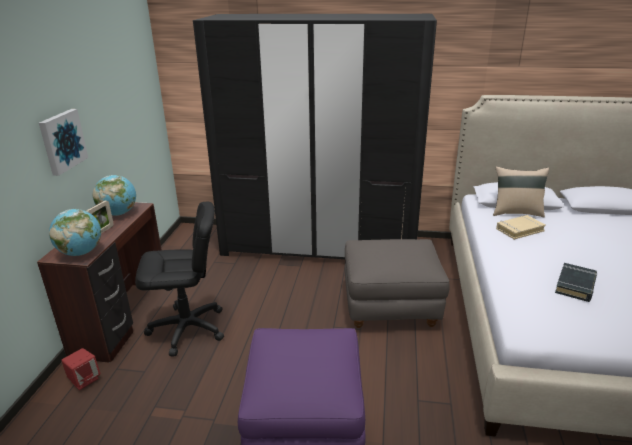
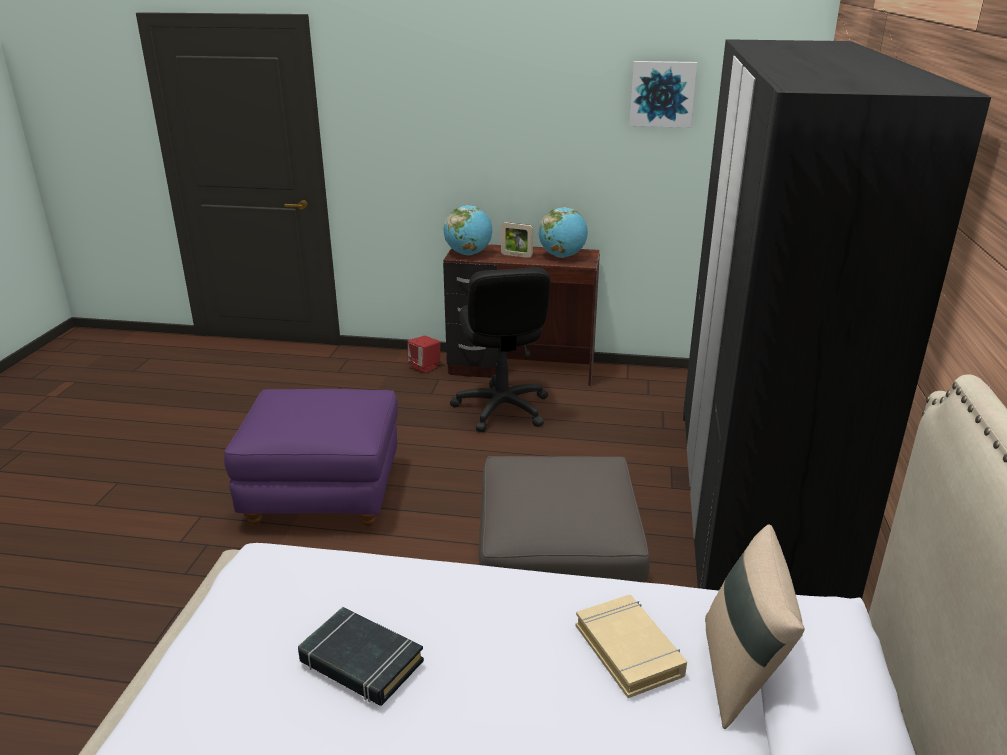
camera: 90 degrees right, 0 degrees up
picture [39,109,88,176] -> picture moved to [629,61,697,128]

